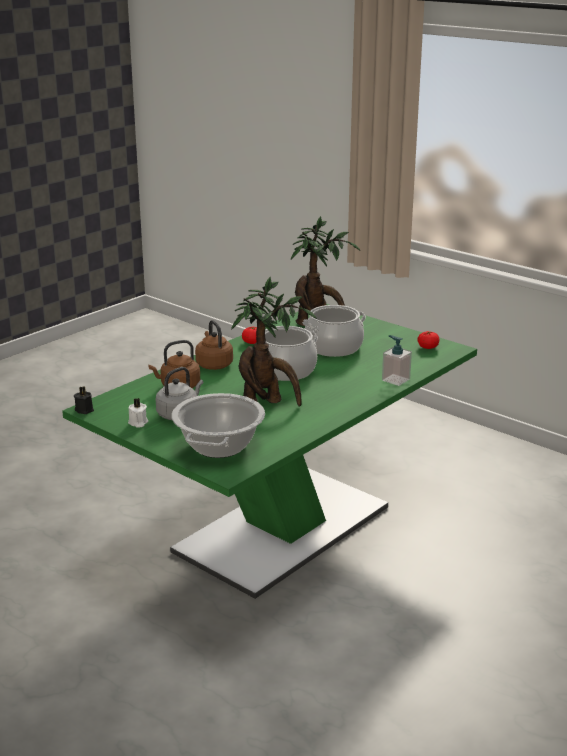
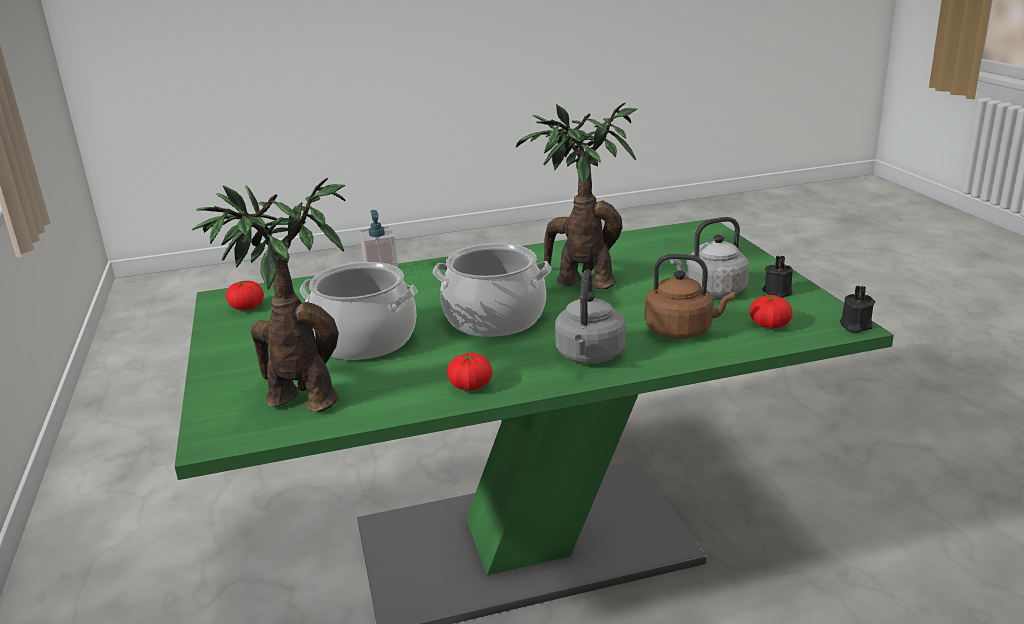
camera: 145 degrees left, 0 degrees up
white candle [128,398,148,428] -> black candle [763,256,793,298]
cooking pot [172,393,265,458] -> none
brown kettle [195,320,233,370] -> grey kettle [555,270,626,364]
none -> tomato [750,295,792,329]

